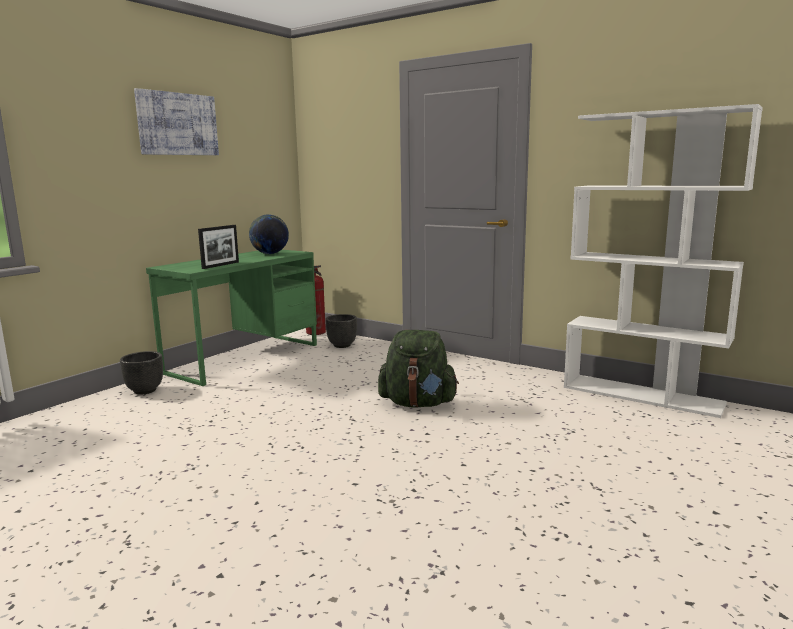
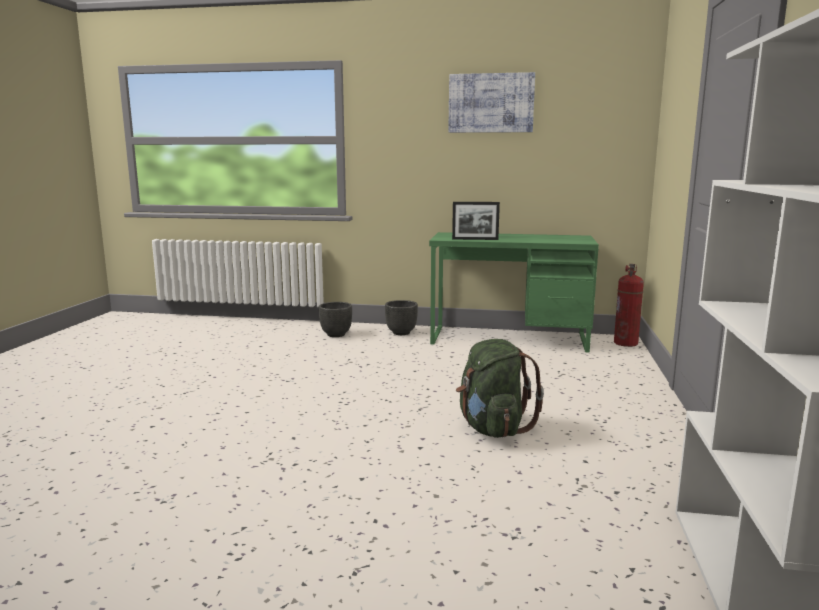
camera: 65 degrees right, 0 degrees up
globe [249,214,289,254] -> none
black planter [325,314,357,348] -> black planter moved to [319,302,352,337]

